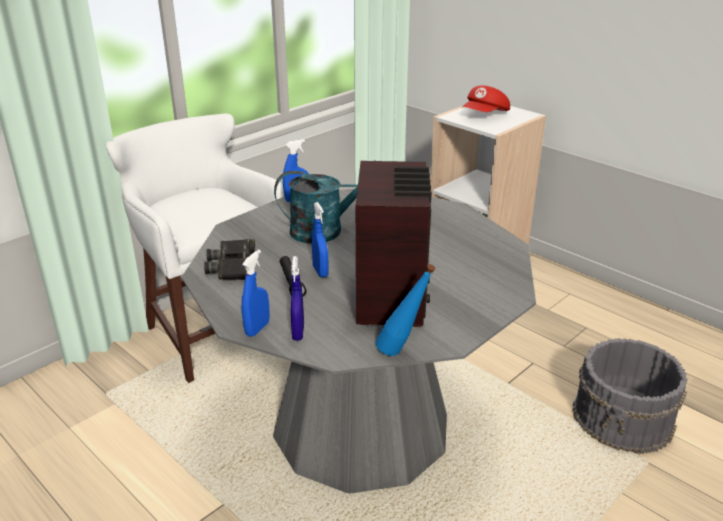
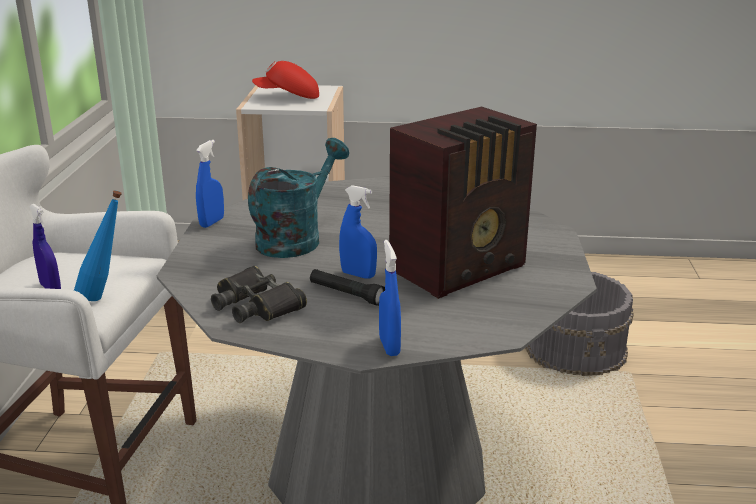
camera: 40 degrees left, 5 degrees down
blue spray bottle [291,256,304,341] -> blue spray bottle moved to [30,204,61,289]
radio [356,161,432,327] -> radio turned 90 degrees clockwise [389,107,537,299]
blue bottle [376,264,435,356] -> blue bottle moved to [74,191,122,301]
red cap [463,85,510,112] -> red cap turned 90 degrees clockwise [252,61,319,99]

